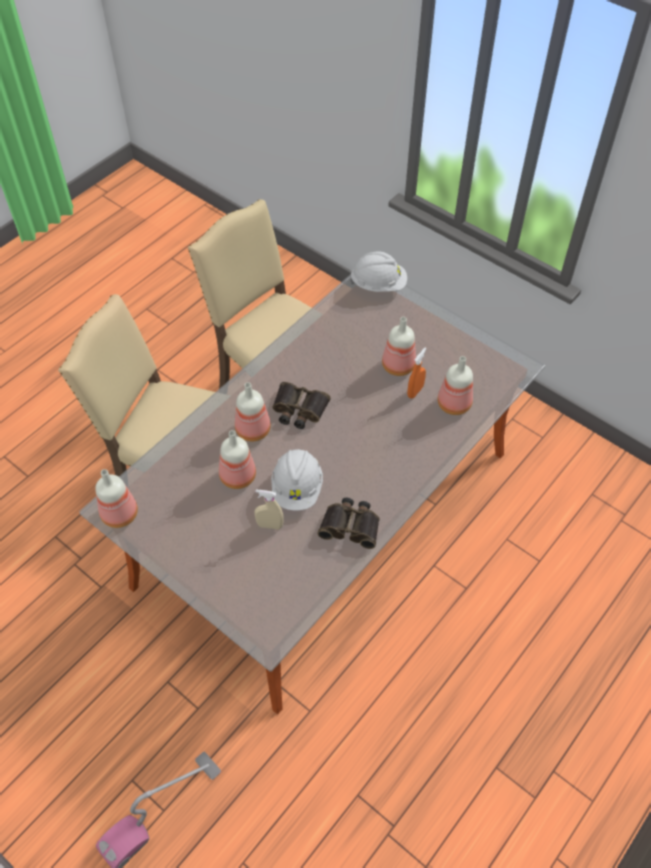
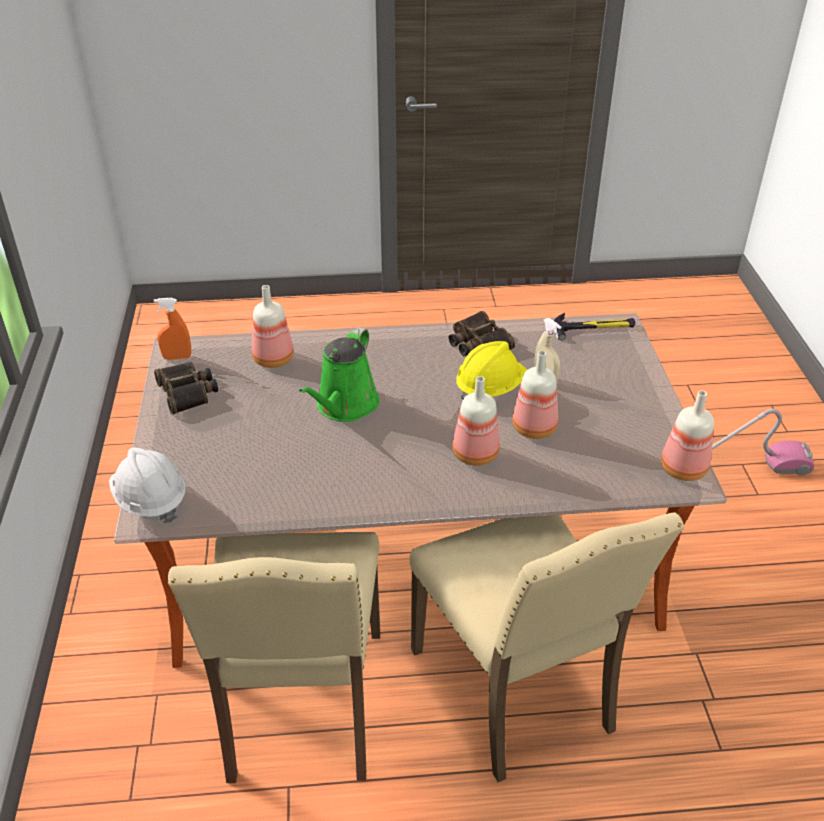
camera: 135 degrees left, 15 degrees down
white hard hat [271,449,323,511] -> yellow hard hat [456,341,527,400]
binoculars [272,382,331,429] -> binoculars moved to [154,361,218,414]
bottle [382,317,416,376] -> none
orange spray bottle [407,348,427,399] -> orange spray bottle moved to [154,298,191,360]
none -> green watering can [299,327,379,422]
none -> hammer [554,313,635,341]

